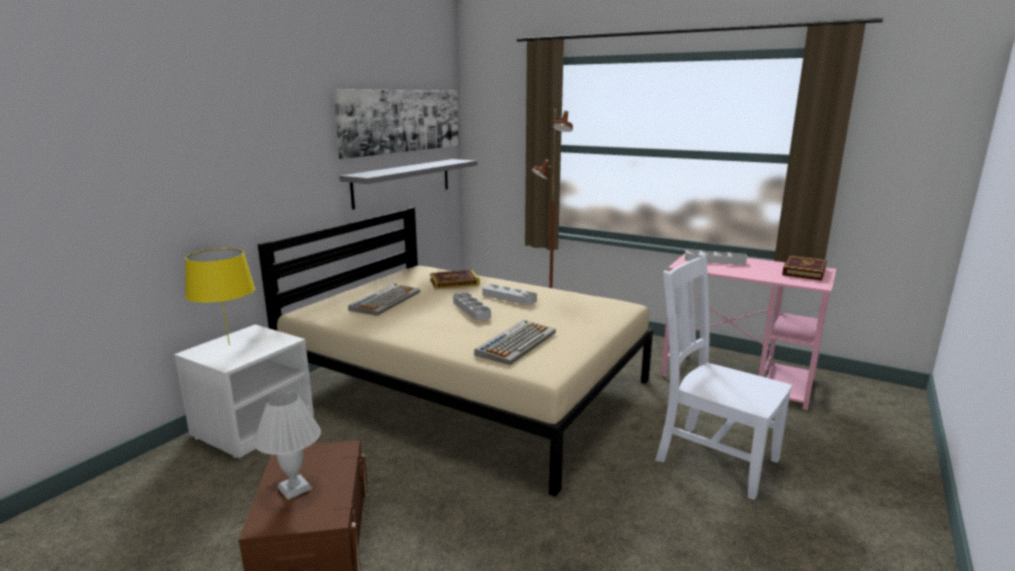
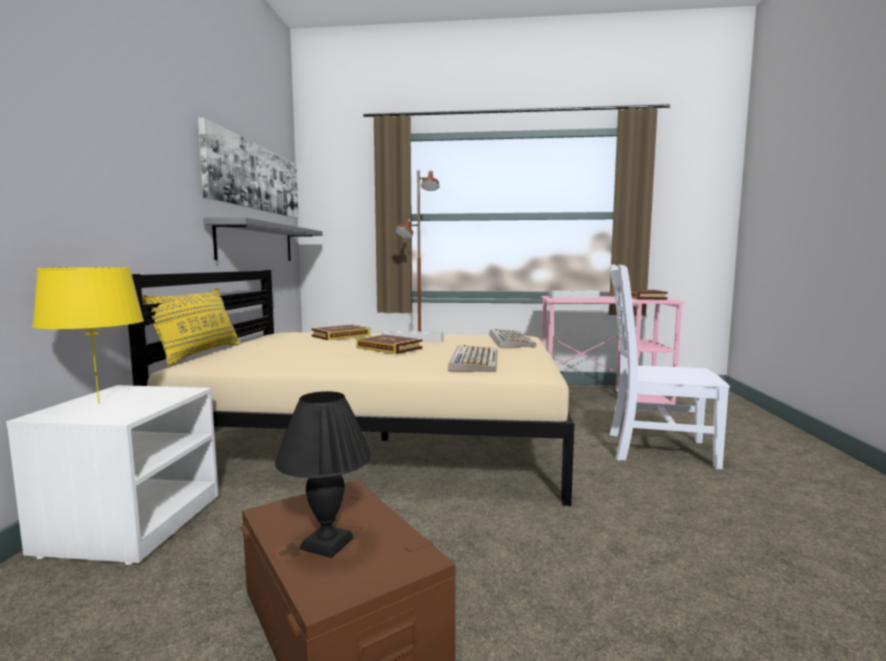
camera: 25 degrees left, 10 degrees down
white table lamp [254,392,321,500] -> black table lamp [275,391,372,558]
keyboard [348,283,420,316] -> keyboard moved to [490,329,536,347]
grey tray [453,293,491,321] -> book [356,335,422,354]
none -> yellow pillow [142,288,241,367]

